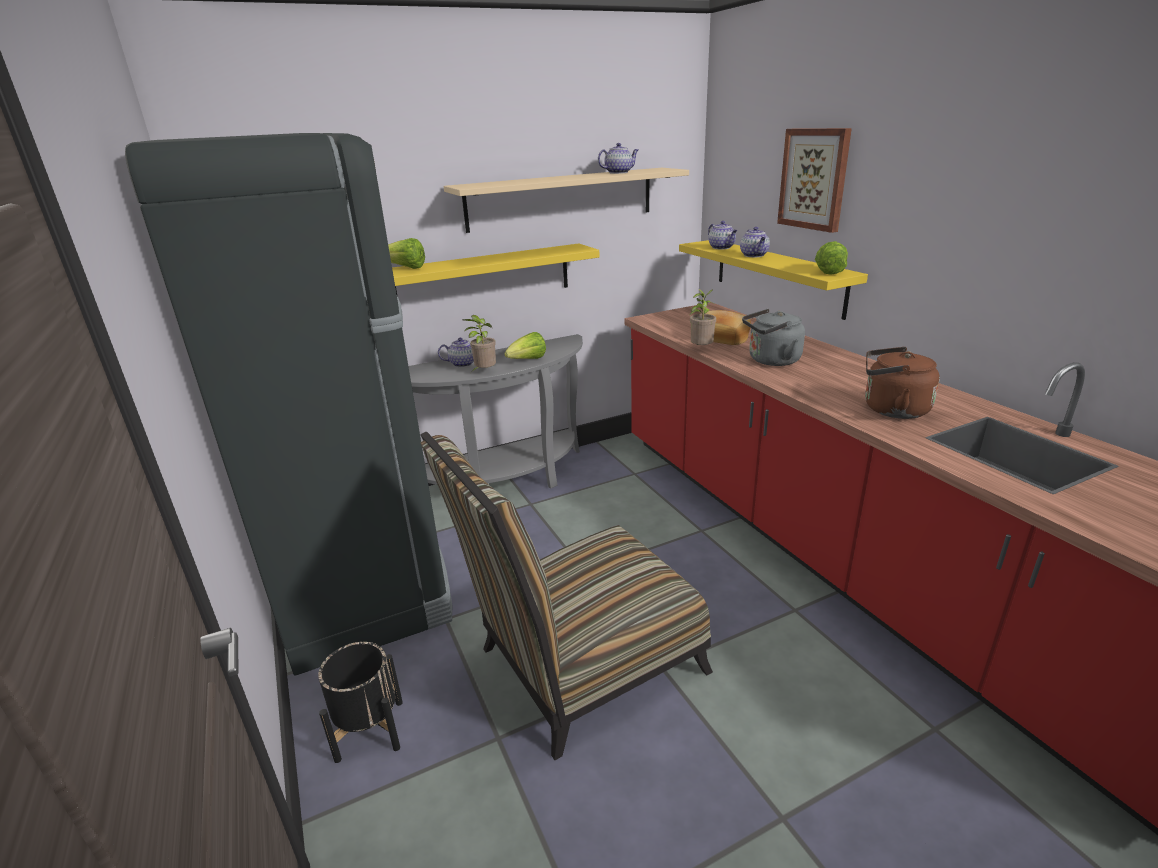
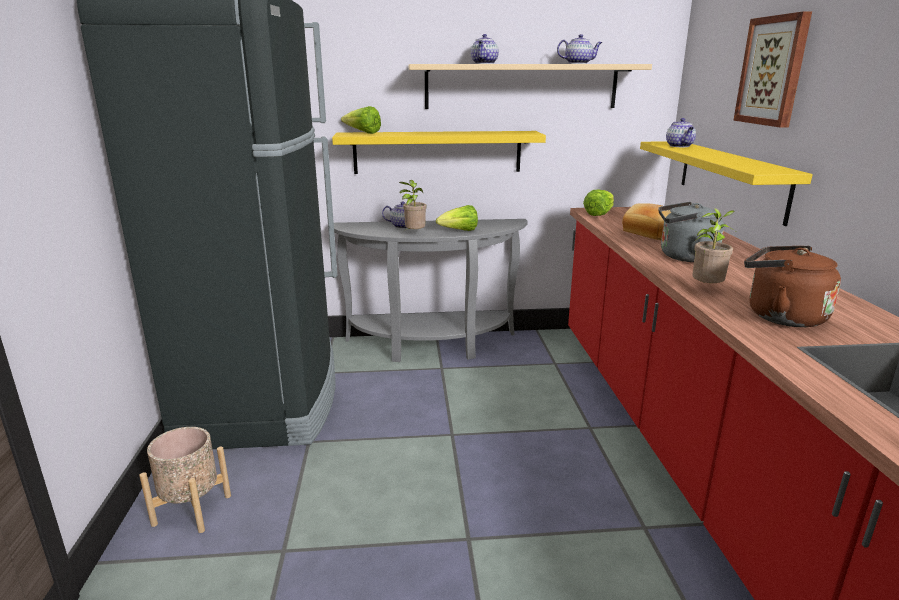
camera: 20 degrees right, 5 degrees down
black planter [318,642,403,763] -> beige planter [139,427,231,533]
chair [420,432,713,760] -> none
potted plant [690,289,716,345] -> potted plant moved to [692,208,735,283]
teapot [740,227,770,257] -> teapot moved to [471,34,499,64]
lettuce [815,241,848,275] -> lettuce moved to [583,189,614,216]

